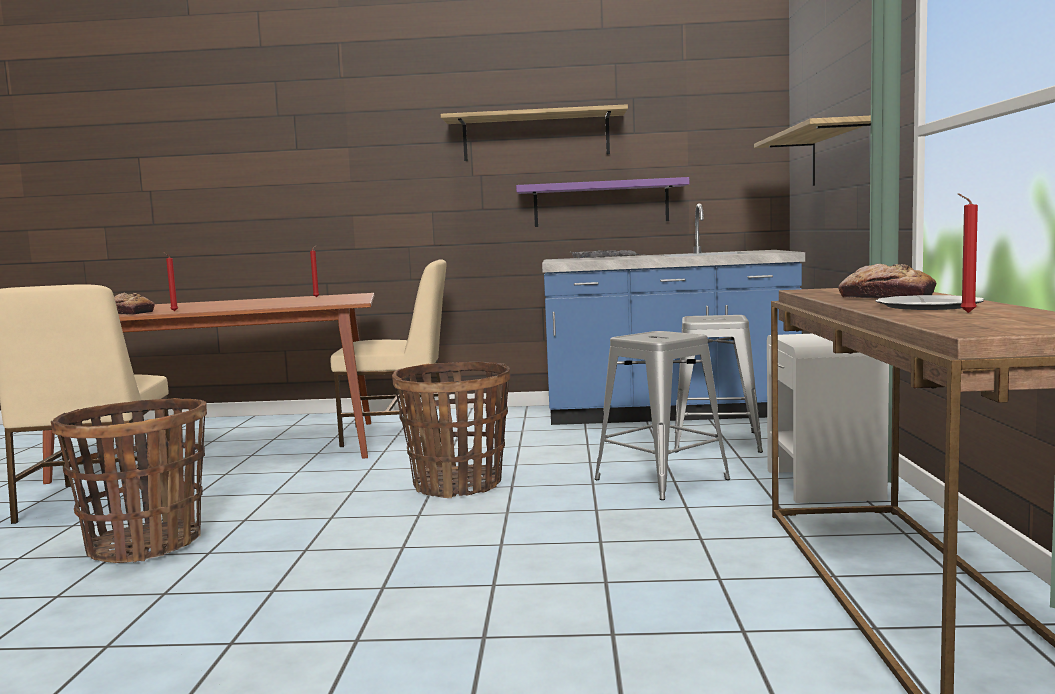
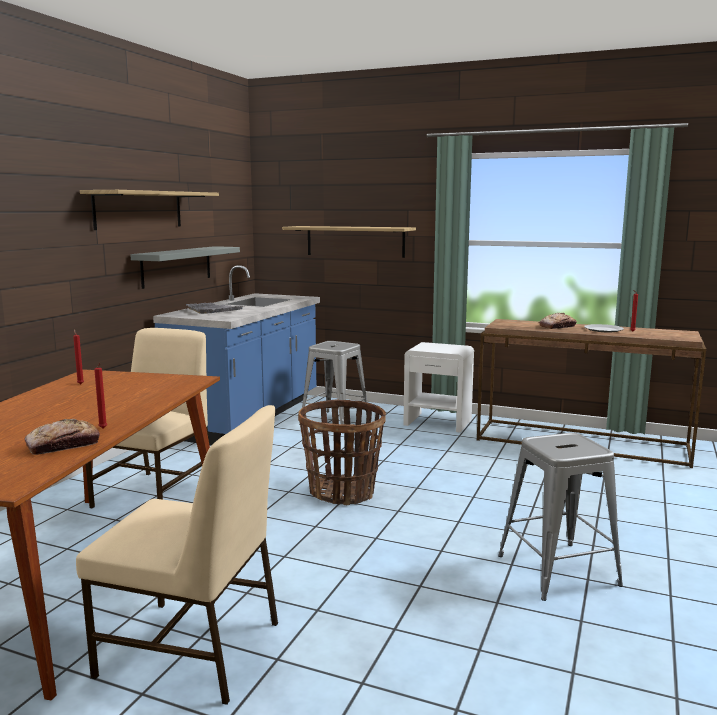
camera: 70 degrees left, 5 degrees up
basket [51,398,207,563] -> none
purple shelf [516,177,689,227] -> grey shelf [130,246,240,289]
grey stool [595,331,730,500] -> grey stool moved to [498,433,623,601]

